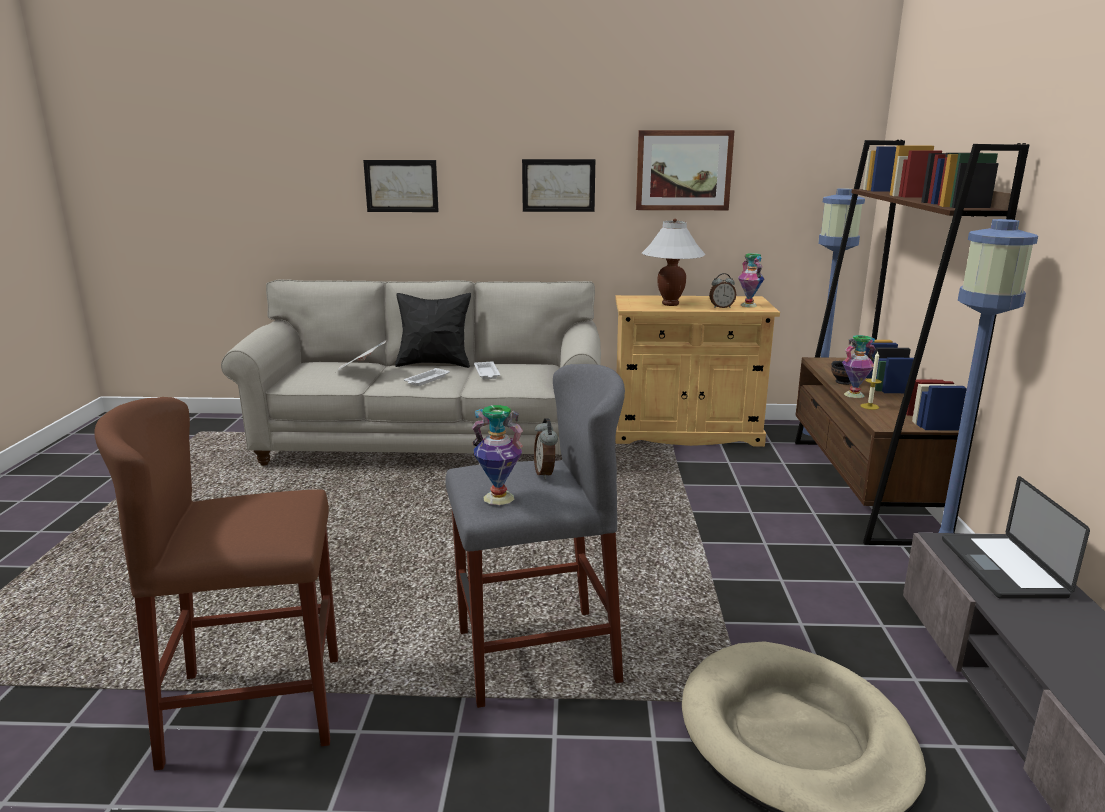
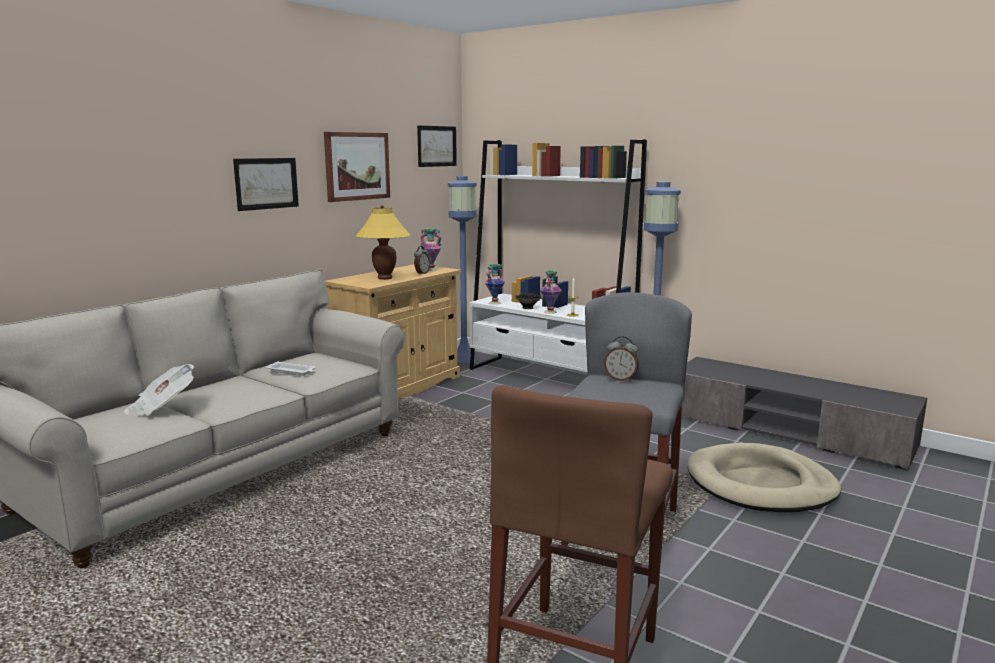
camera: 55 degrees left, 5 degrees down
picture [363,160,439,212] -> picture moved to [417,125,457,167]
black pillow [395,293,471,368] -> none
white tray [404,368,450,386] -> none
vase [471,405,523,505] -> vase moved to [485,264,505,305]
white table lamp [642,219,705,306] -> yellow table lamp [356,205,410,280]
brown bookcase [795,140,1029,546] -> white bookcase [469,139,647,372]
laptop [942,476,1090,599] -> none

